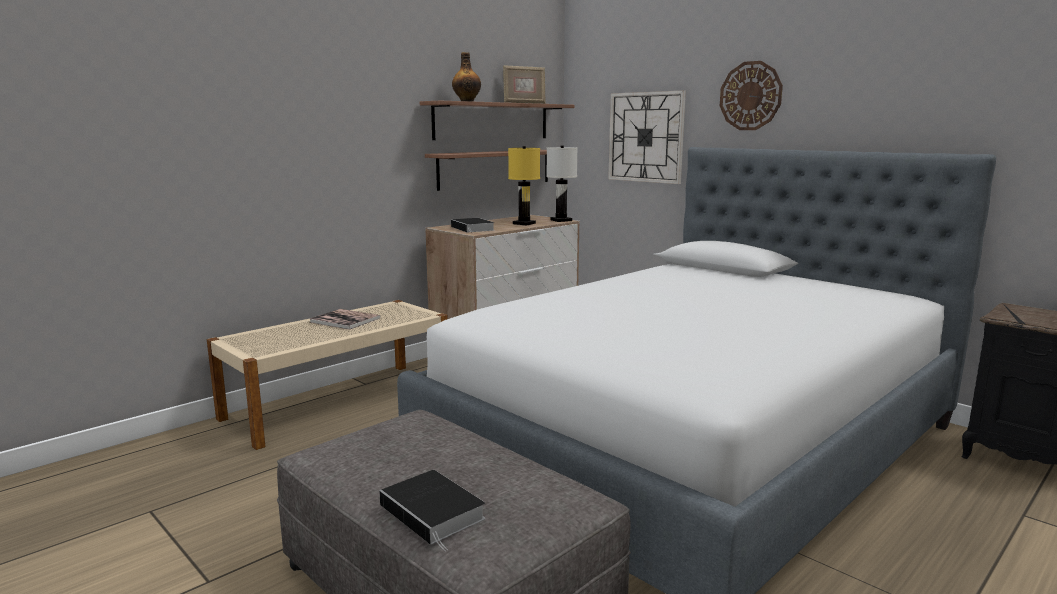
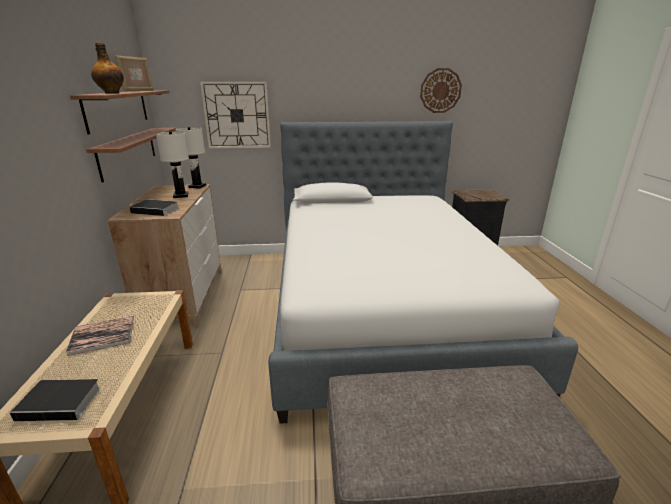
camera: 50 degrees left, 10 degrees up
book [379,470,485,551] -> book moved to [10,379,100,421]
yellow table lamp [508,146,540,226] -> white table lamp [156,132,189,198]
wall clock [720,61,783,130] -> wall clock moved to [420,68,462,113]

